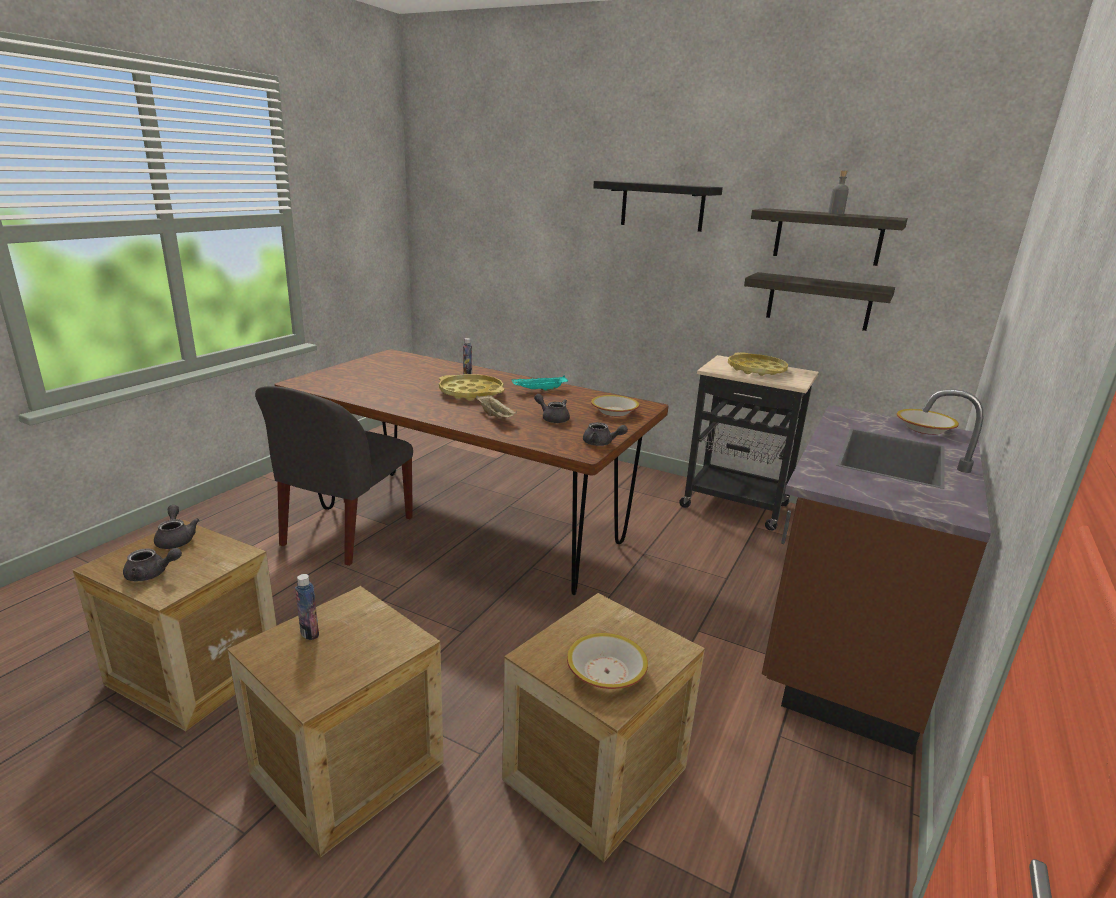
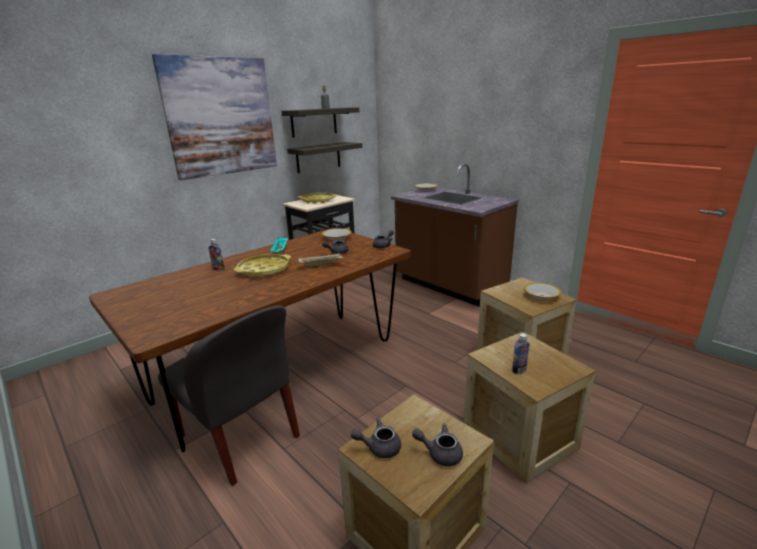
camera: 70 degrees left, 0 degrees up
grey teapot [123,548,182,581] -> grey teapot turned 90 degrees counterclockwise [412,423,463,466]
black shelf [593,181,723,232] -> picture [152,54,277,180]

